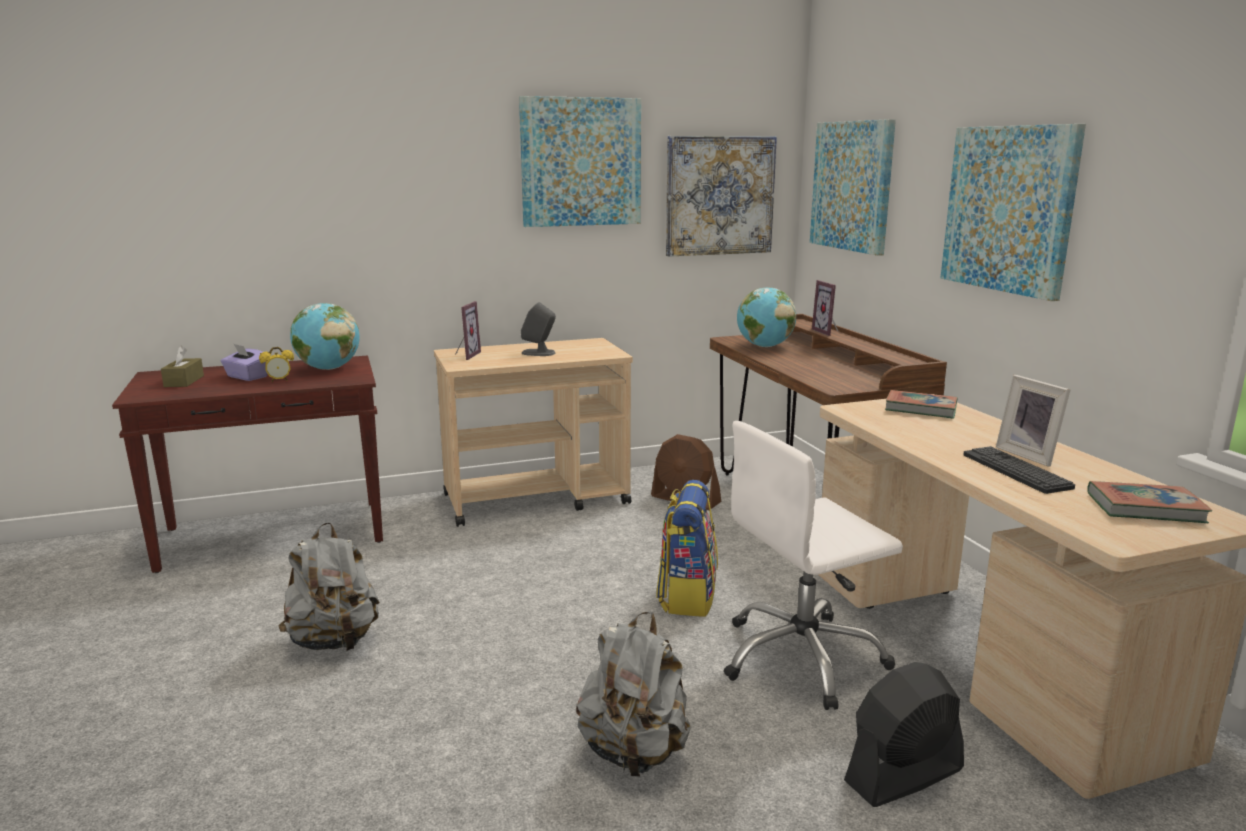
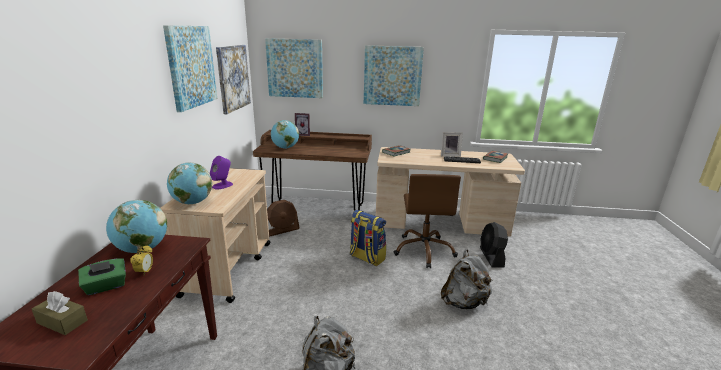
camera: 65 degrees left, 5 degrees up
purple tissue box [221,343,268,381] -> green tissue box [78,259,126,295]
picture frame [456,301,481,360] -> globe [167,163,212,204]
grey speaker [521,302,556,356] -> purple speaker [210,156,233,189]
white office chair [724,421,903,710] -> brown office chair [394,174,461,268]

